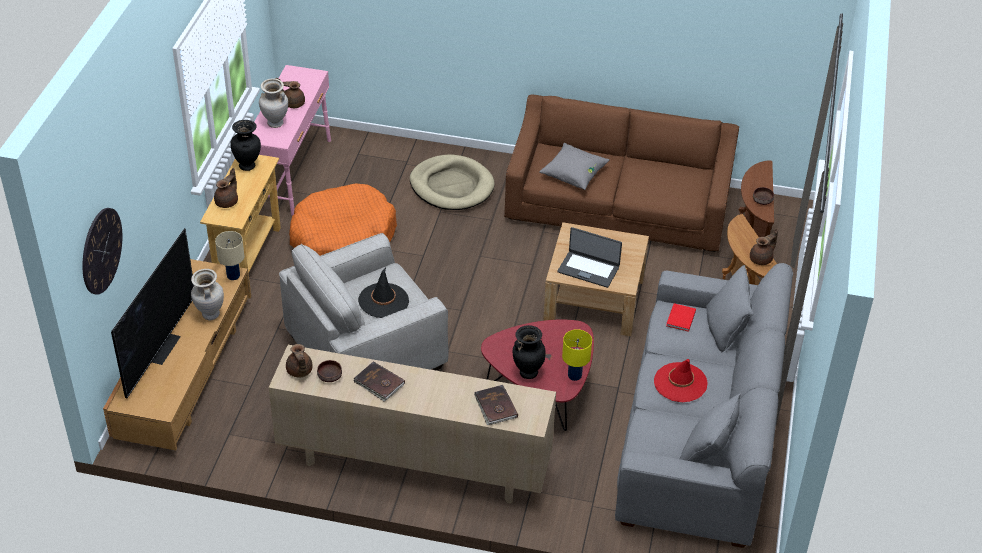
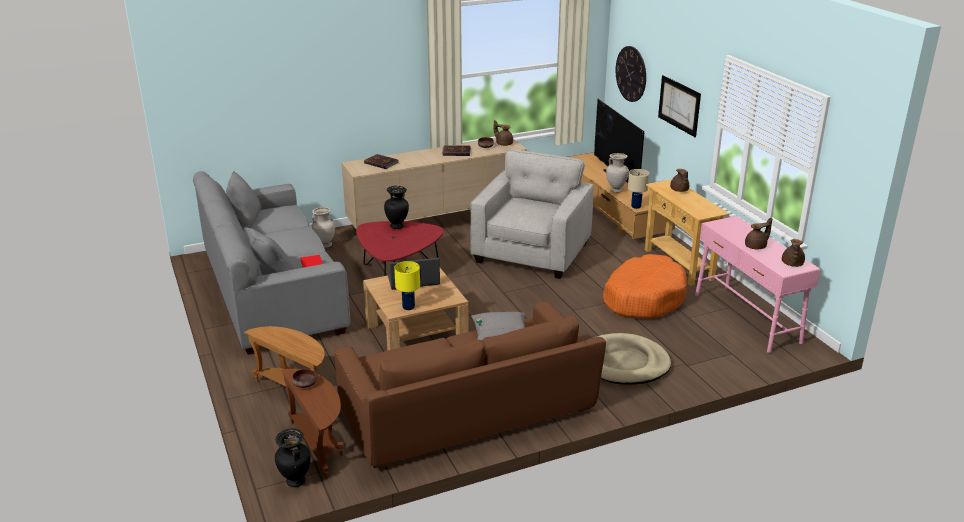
camera: 145 degrees right, 15 degrees down
black vase [230,120,261,171] -> black vase moved to [275,429,310,487]
beige vase [259,78,288,128] -> beige vase moved to [312,207,335,248]
black hat [358,268,409,318] -> none
yellow table lamp [562,329,592,381] -> yellow table lamp moved to [394,261,420,310]
red hat [654,359,708,402] -> none
brown teapot [750,228,778,265] -> brown teapot moved to [782,239,805,267]
none -> picture [658,75,701,137]

